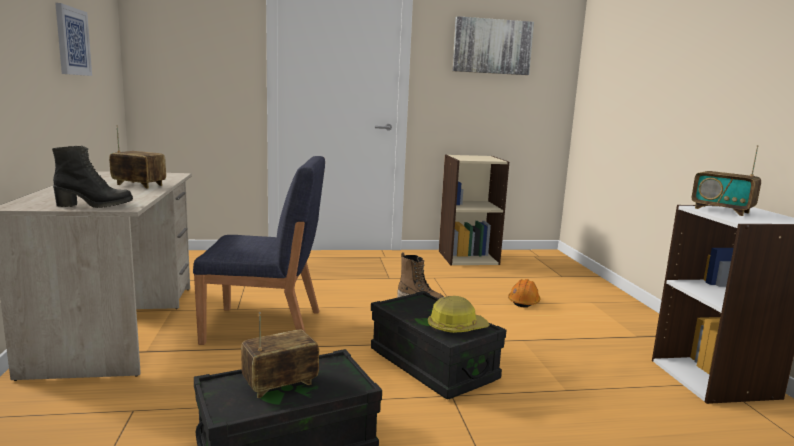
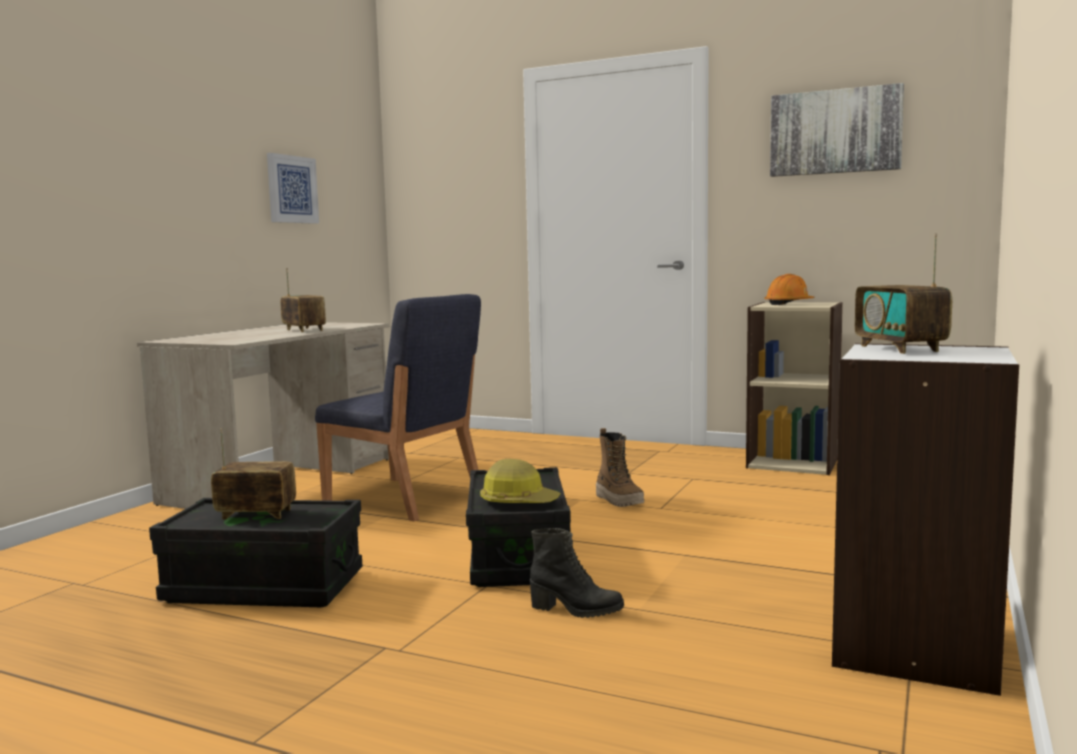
camera: 35 degrees right, 5 degrees down
black boot [52,146,133,208] -> black boot moved to [530,528,624,618]
orange hard hat [508,279,541,308] -> orange hard hat moved to [765,274,815,305]

